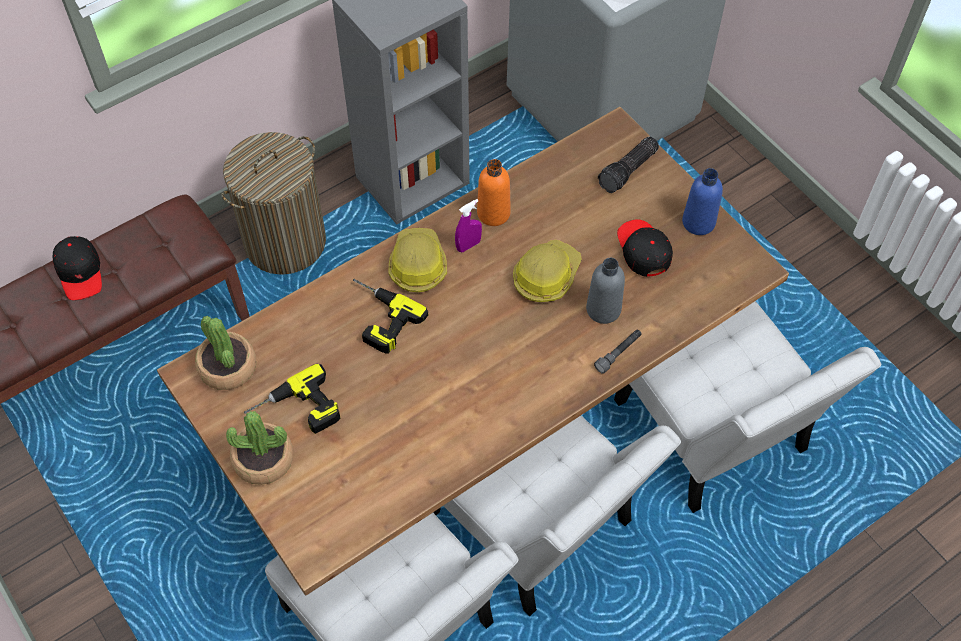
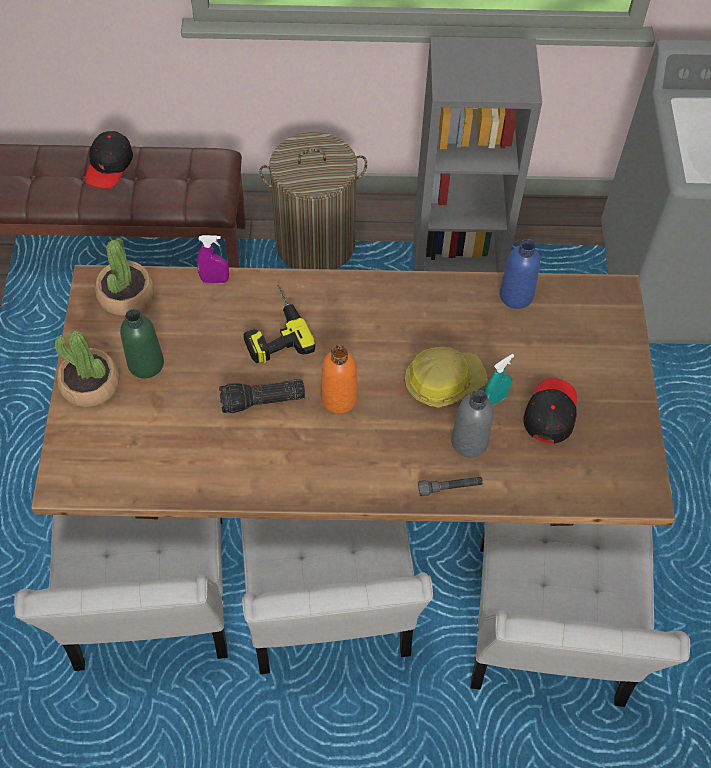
camera: 35 degrees right, 0 degrees up
power drill [244,363,340,434] -> green bottle [120,309,164,378]
hard hat [388,228,447,293] -> none
purple spray bottle [455,199,482,252] -> purple spray bottle moved to [197,235,229,283]
orange bottle [477,159,511,226] -> orange bottle moved to [321,345,358,414]
flashlight [598,137,659,193] -> flashlight moved to [219,379,305,413]
blue bottle [682,168,723,235] -> blue bottle moved to [499,239,540,309]
none -> turquoise spray bottle [484,354,514,406]

